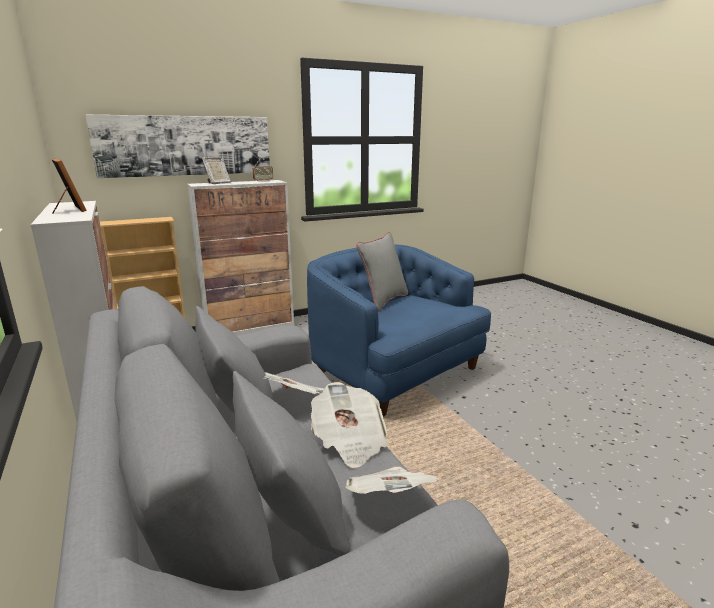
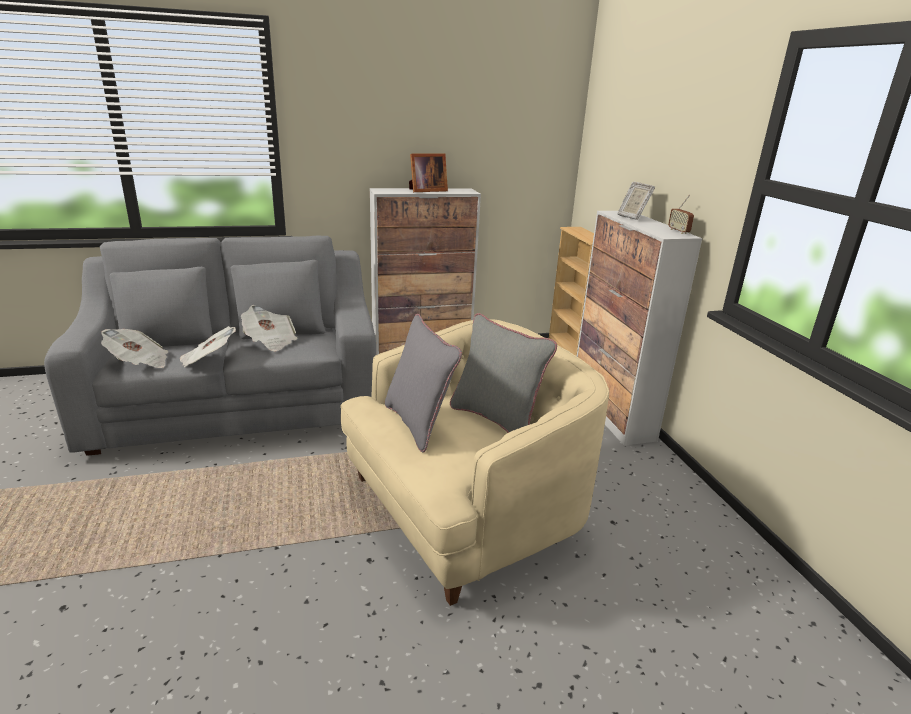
camera: 100 degrees right, 5 degrees up
picture [86,115,270,178] -> none
blue armchair [307,244,491,416] -> beige armchair [341,319,609,606]
none -> grey pillow [385,314,462,453]

